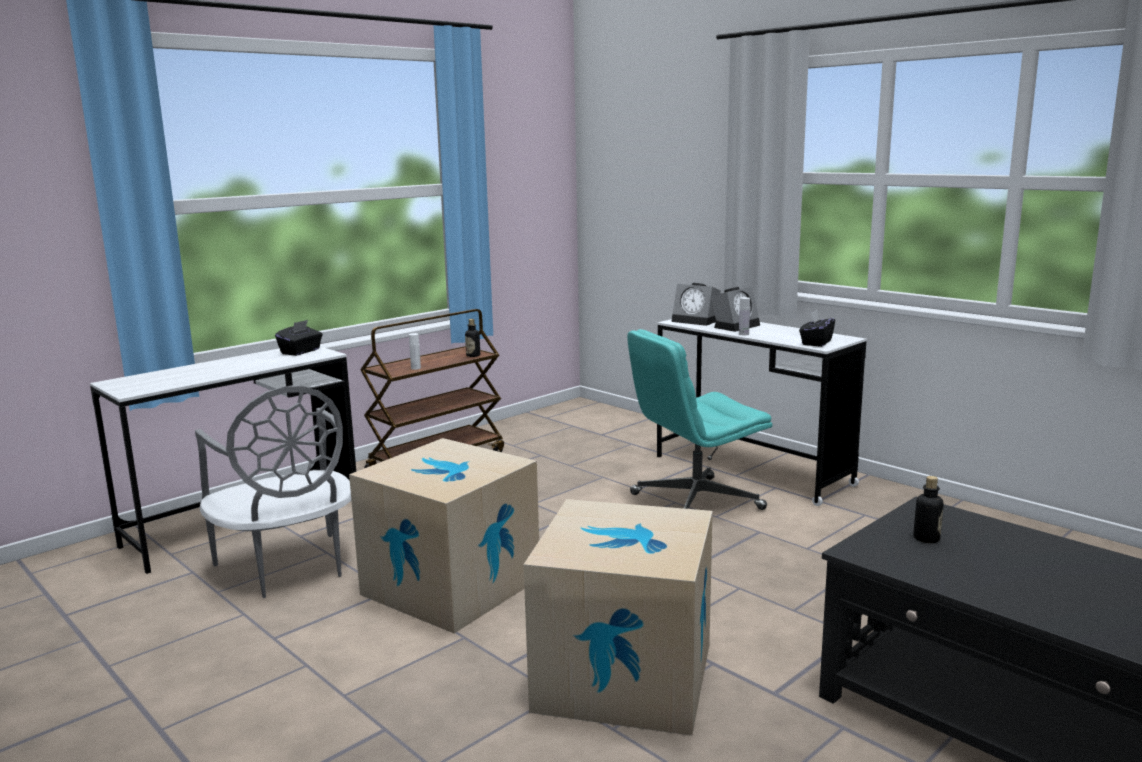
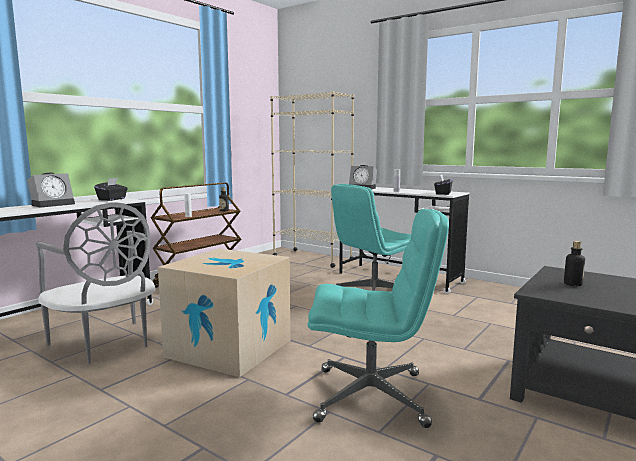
camera: 10 degrees left, 5 degrees down
cardboard box [524,499,713,736] -> turquoise office chair [308,209,449,428]
alarm clock [711,287,760,332] -> alarm clock moved to [27,173,75,208]
none -> beige bookcase [270,91,354,268]

